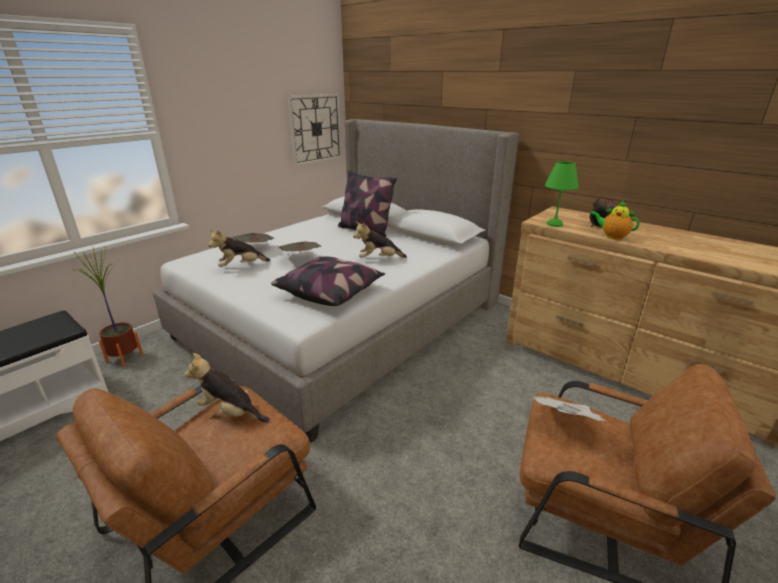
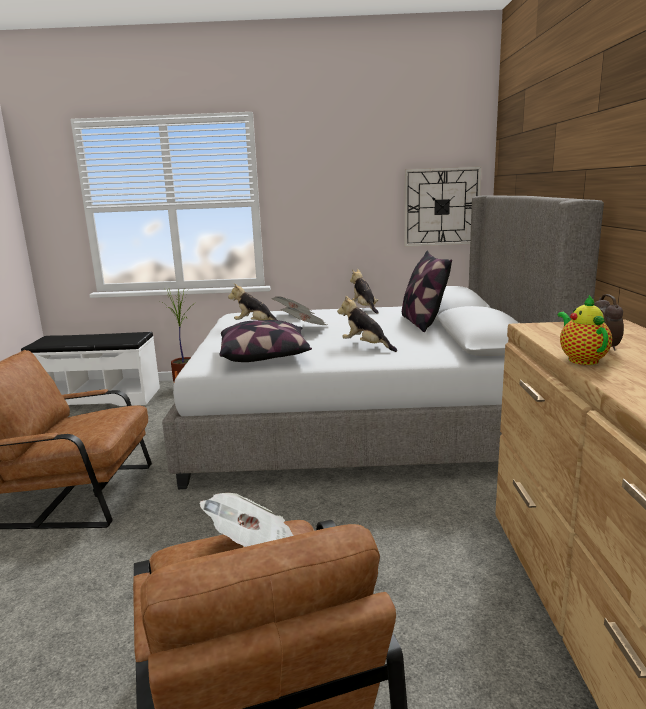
camera: 50 degrees right, 10 degrees down
plush toy [184,353,270,422] -> plush toy moved to [350,269,379,314]
green table lamp [545,161,579,227] -> none

